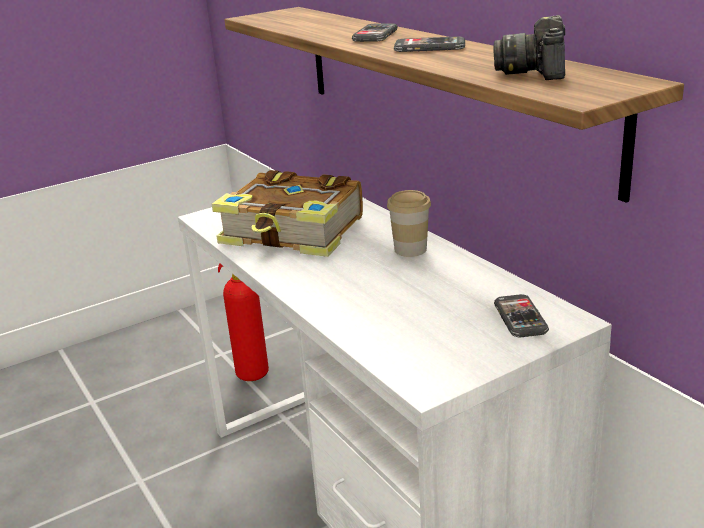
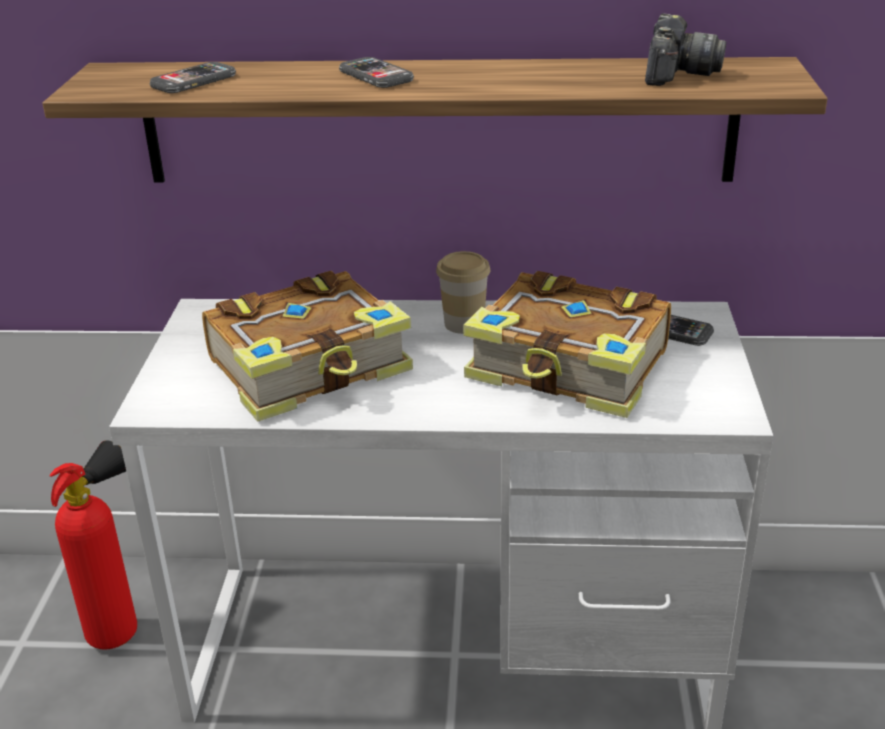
camera: 55 degrees left, 5 degrees up
phone [394,36,465,52] -> phone moved to [150,62,236,93]
camera [494,15,565,80] -> camera turned 120 degrees counterclockwise [645,13,726,86]
none -> book [463,271,671,418]

